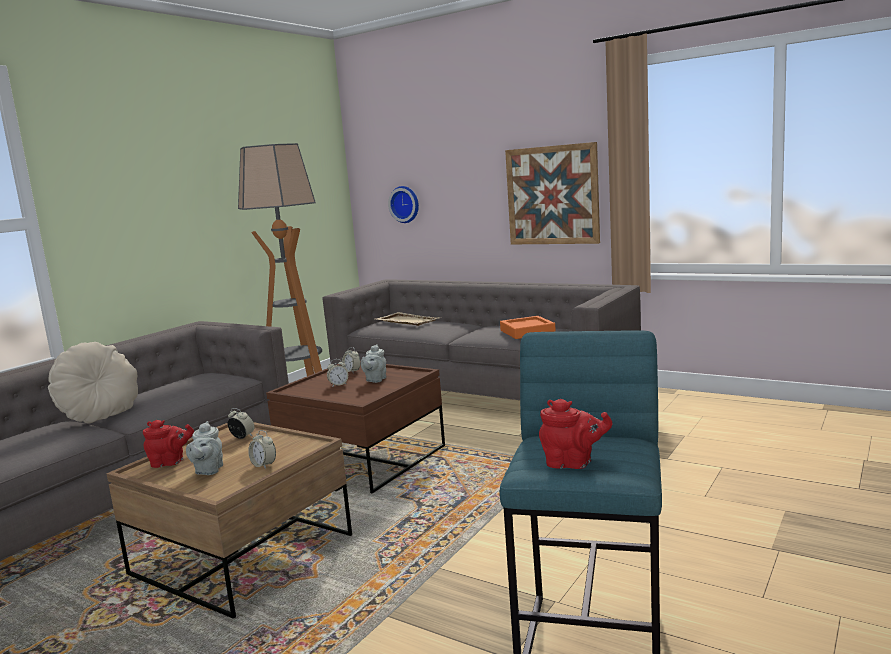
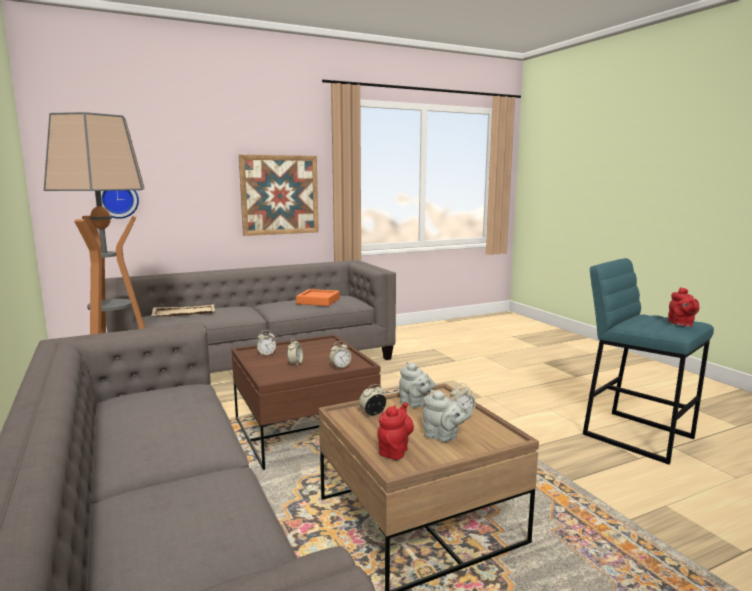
camera: 60 degrees left, 0 degrees up
beige pillow [48,342,138,424] -> none
grey teapot [361,344,386,383] -> grey teapot moved to [399,362,435,408]
red teapot [539,399,613,469] -> red teapot turned 135 degrees clockwise [668,287,700,327]
none -> alarm clock [329,341,351,369]

